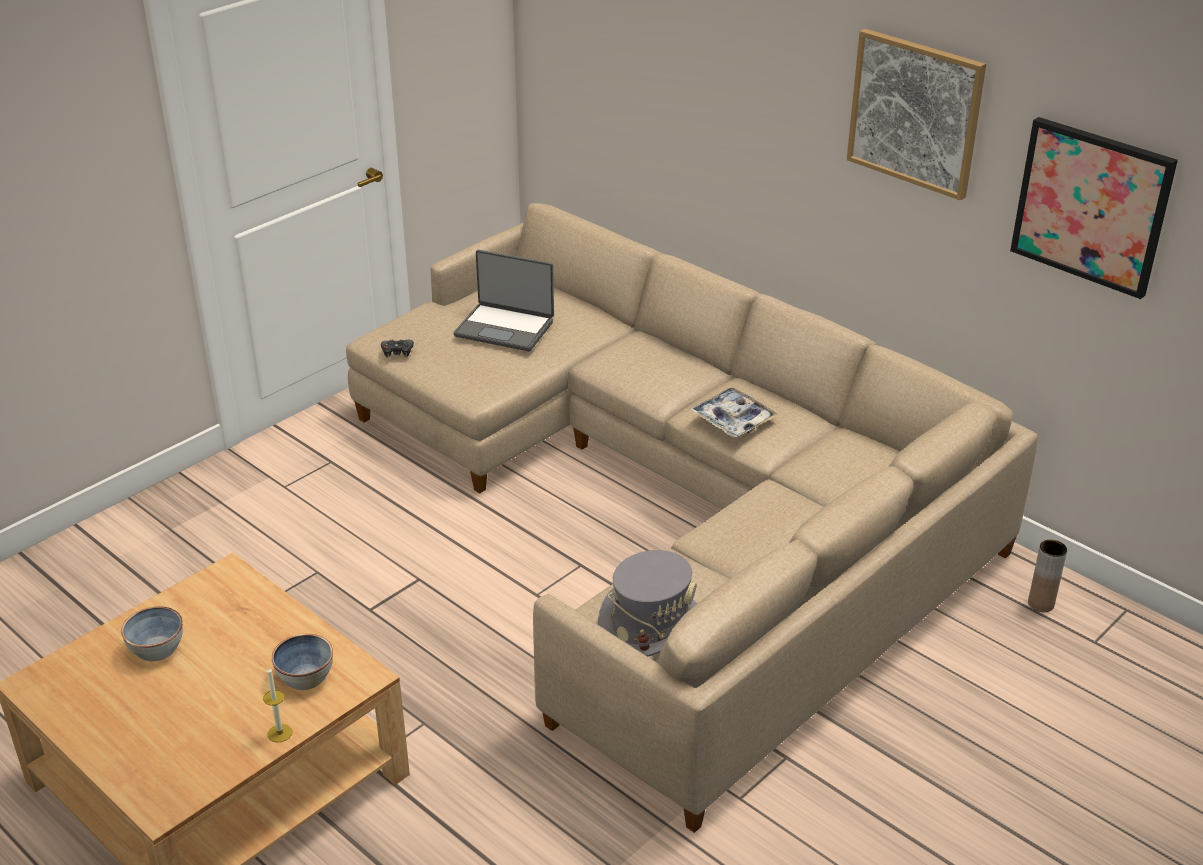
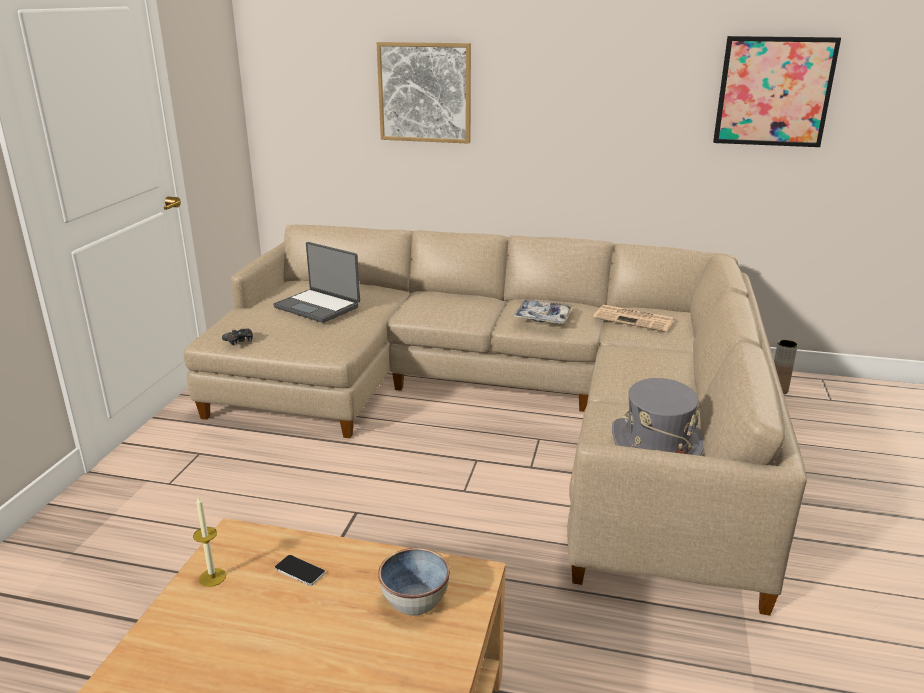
camera: 30 degrees left, 10 degrees down
bowl [121,606,183,661] -> none
candle [263,666,292,742] -> candle moved to [193,496,226,587]
laptop [454,250,554,351] -> laptop turned 45 degrees clockwise [273,242,360,323]
picture [847,29,986,201] -> picture moved to [377,42,471,144]
none -> phone [275,555,325,586]
none -> newspaper [593,305,675,332]

